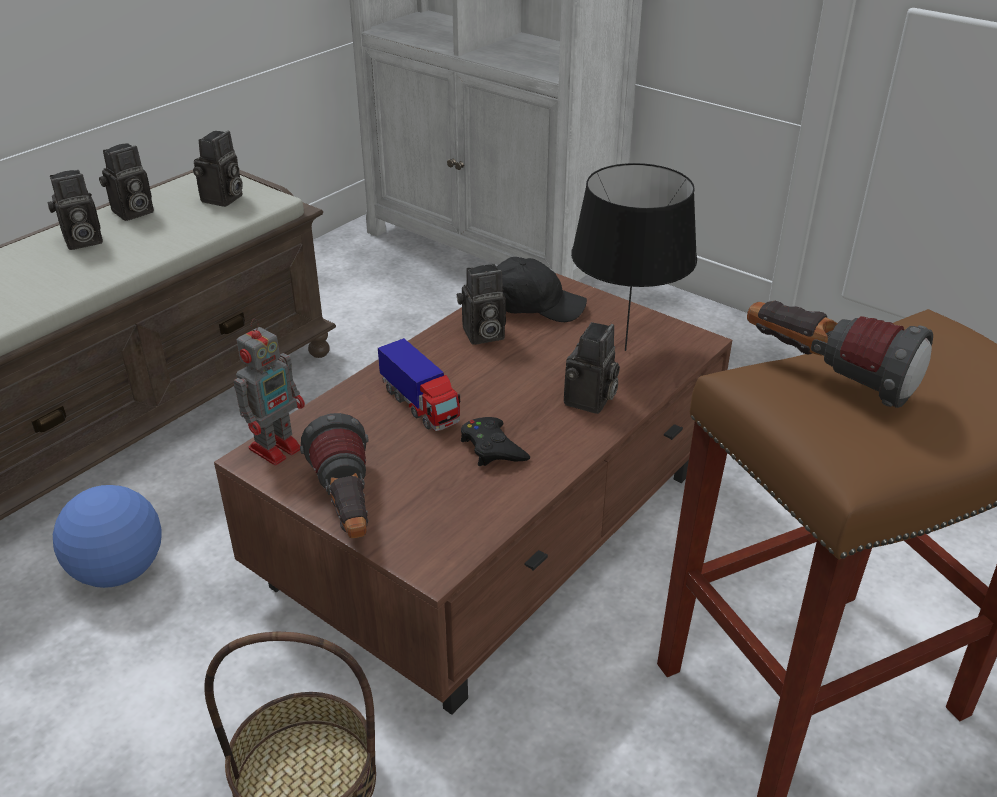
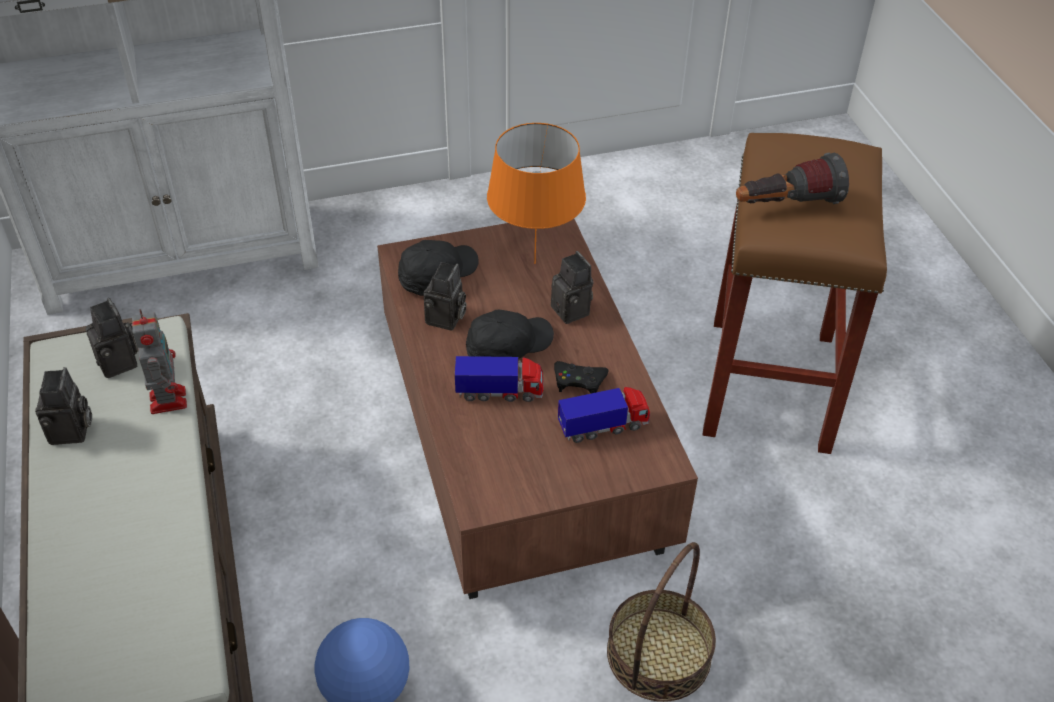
camera: 55 degrees left, 10 degrees up
camera [47,170,103,250] -> none
toy robot [234,318,305,465] -> toy robot moved to [132,309,187,414]
flashlight [300,413,369,538] -> none
black table lamp [571,163,697,351] -> orange table lamp [487,123,586,264]
none -> black cap [466,310,554,359]
none -> toy truck [558,387,650,443]

